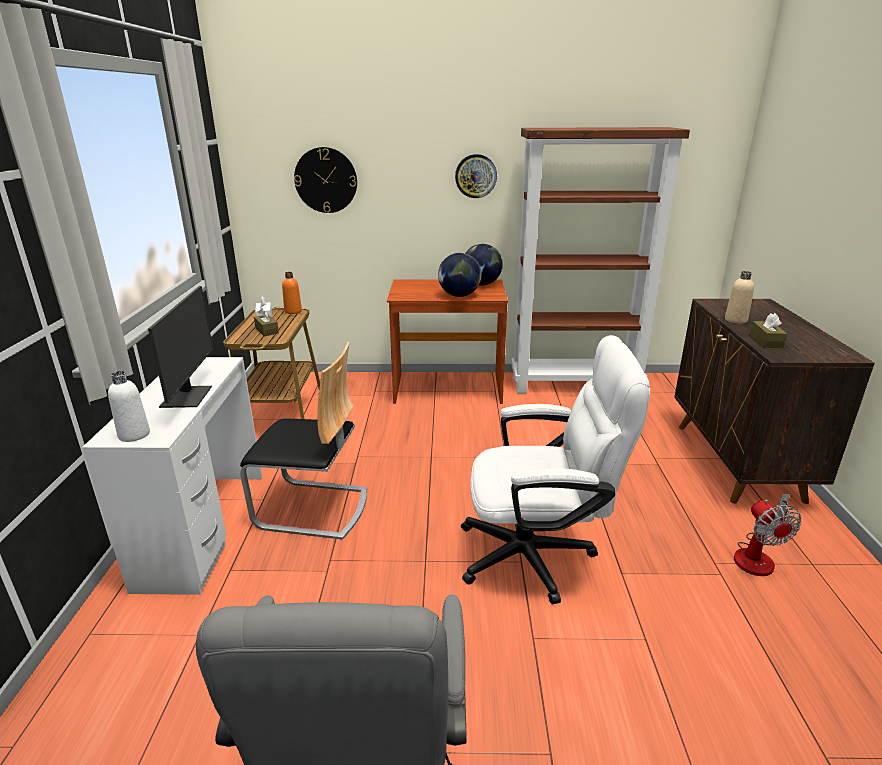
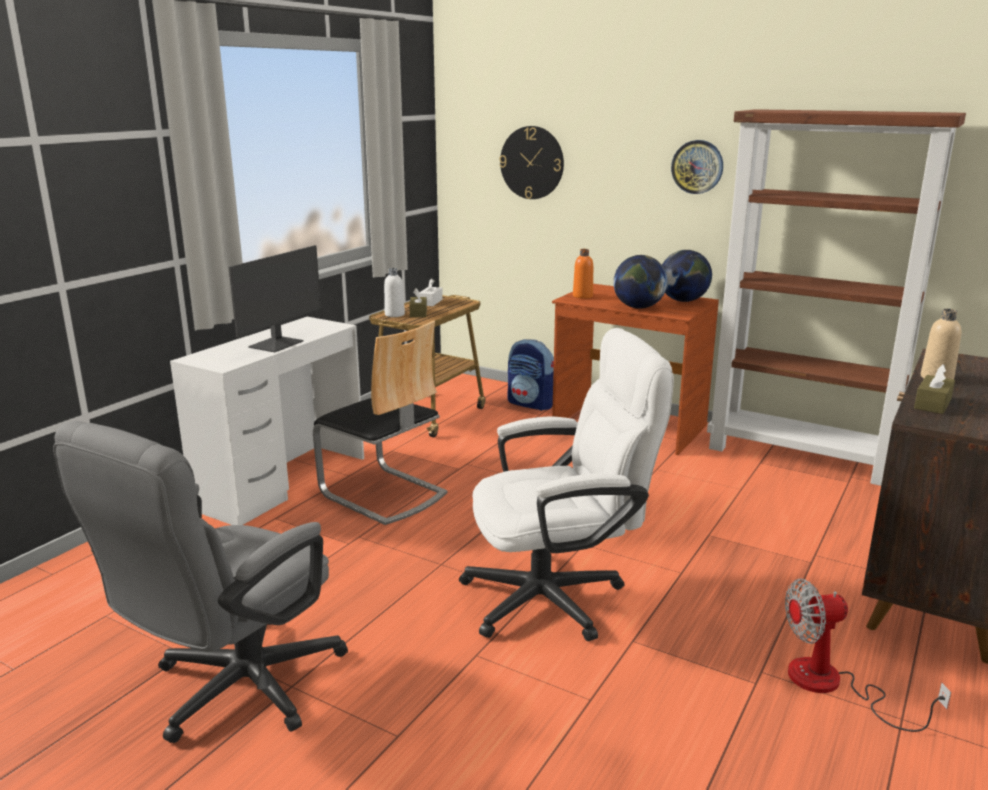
camera: 30 degrees right, 5 degrees down
white bottle [108,371,150,442] -> white bottle moved to [384,268,405,317]
orange bottle [282,272,302,314] -> orange bottle moved to [573,249,593,299]
white office chair [461,335,650,604] -> white office chair turned 45 degrees counterclockwise [459,328,674,641]
fan [734,494,801,576] -> fan turned 60 degrees clockwise [785,579,951,732]
none -> backpack [508,339,554,411]

